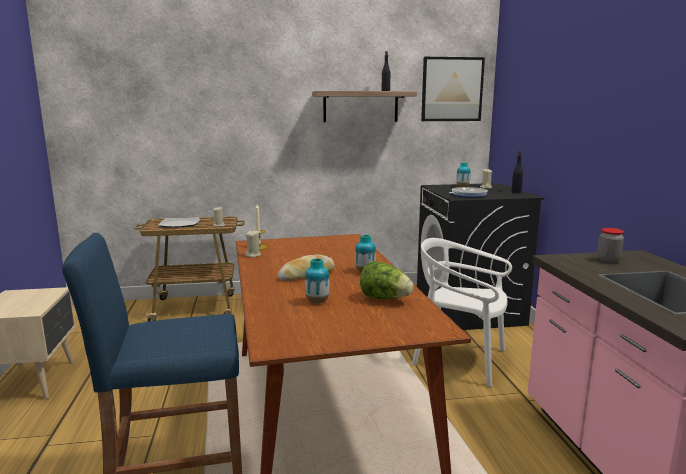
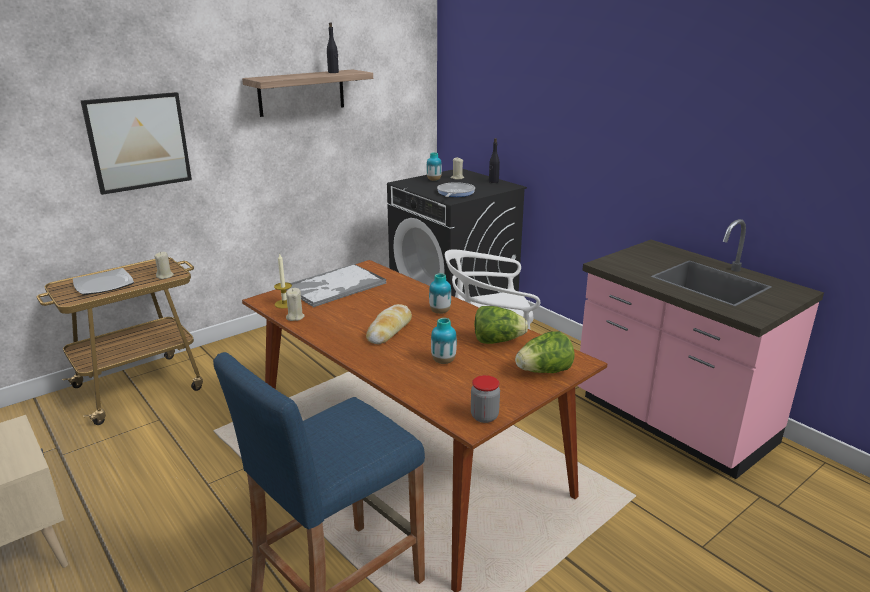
camera: 30 degrees left, 10 degrees up
picture [421,57,485,121] -> picture moved to [80,92,192,195]
jar [597,228,624,263] -> jar moved to [471,375,500,423]
none -> tray [286,264,386,307]
none -> lettuce [515,331,574,373]

